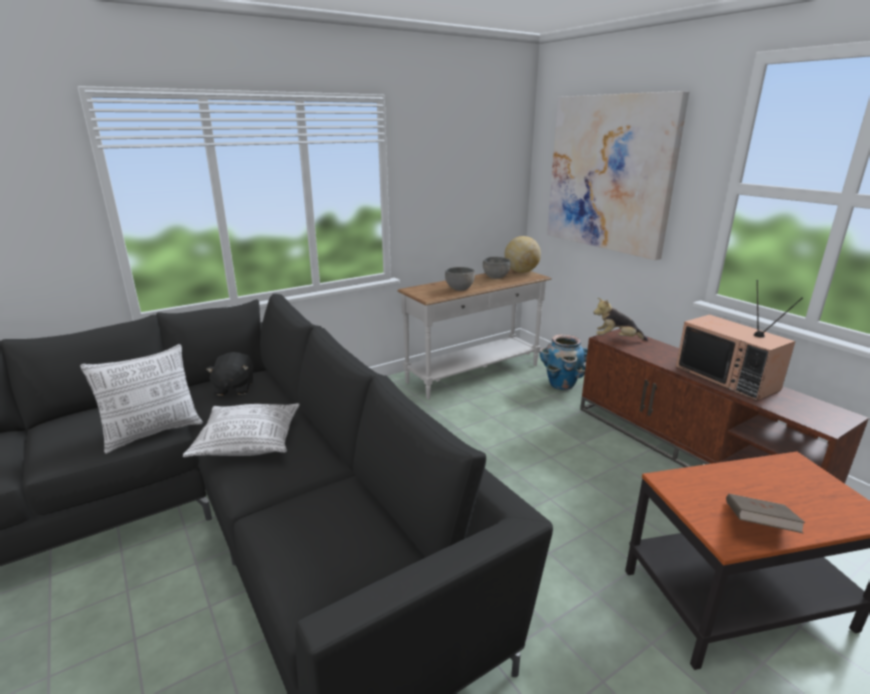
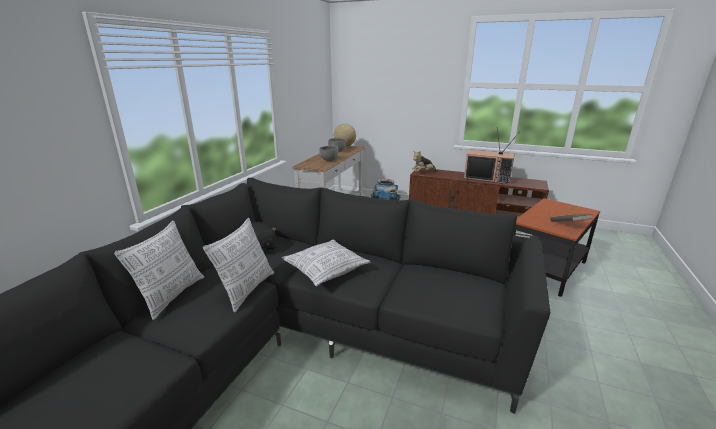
camera: 35 degrees left, 0 degrees up
picture [547,91,689,260] -> none
none -> pillow [114,221,204,320]

